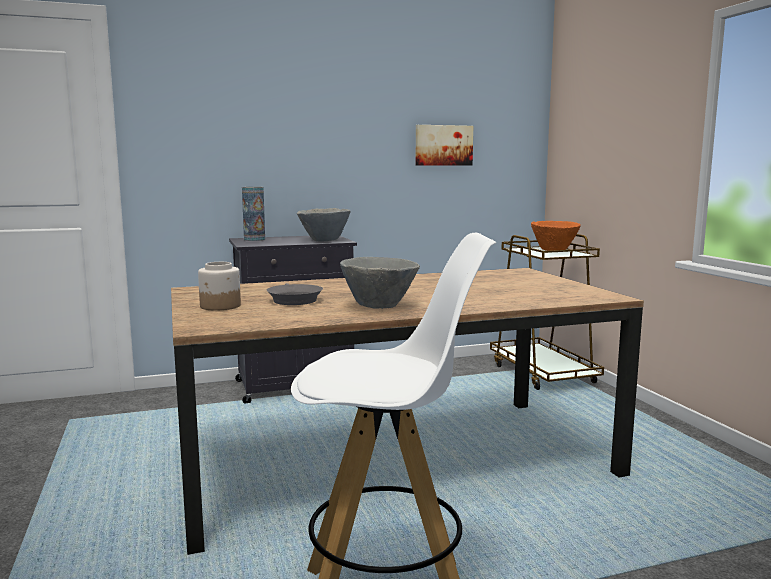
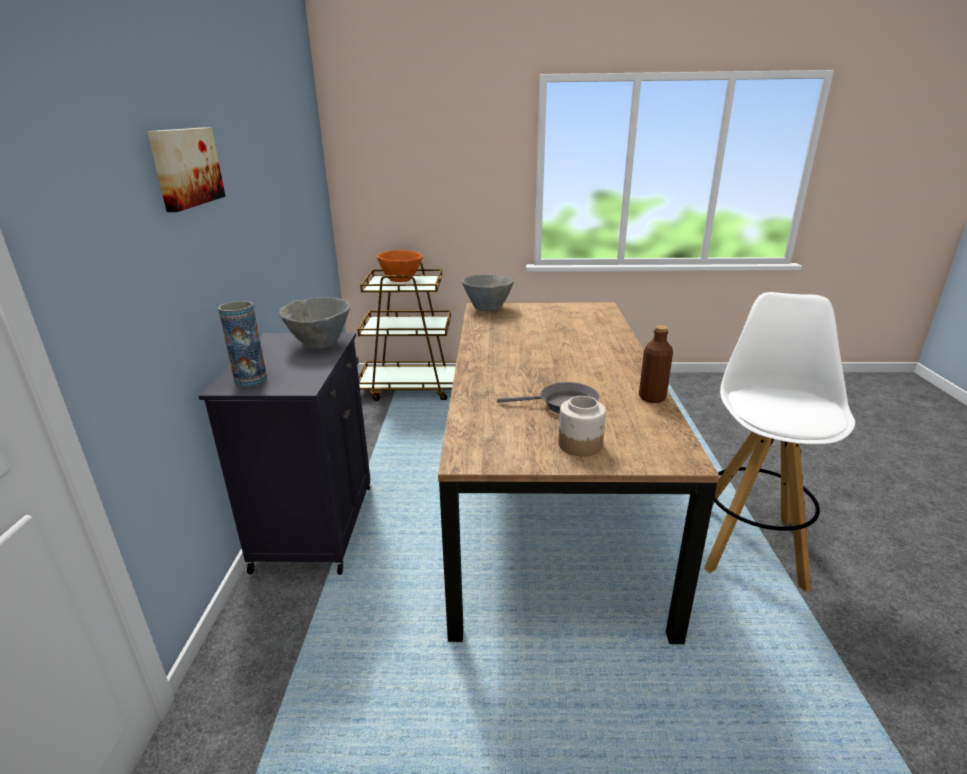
camera: 70 degrees left, 15 degrees up
grey bowl [340,257,420,309] -> grey bowl moved to [462,275,514,311]
picture [415,125,473,166] -> picture moved to [147,127,225,212]
none -> brown bottle [639,325,673,403]

